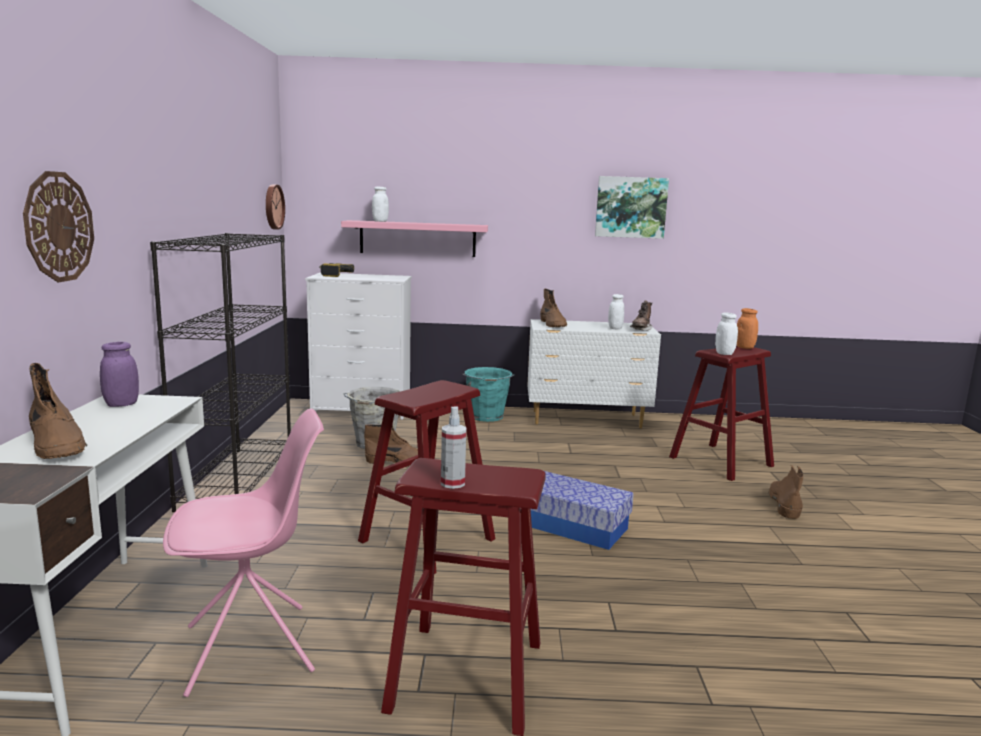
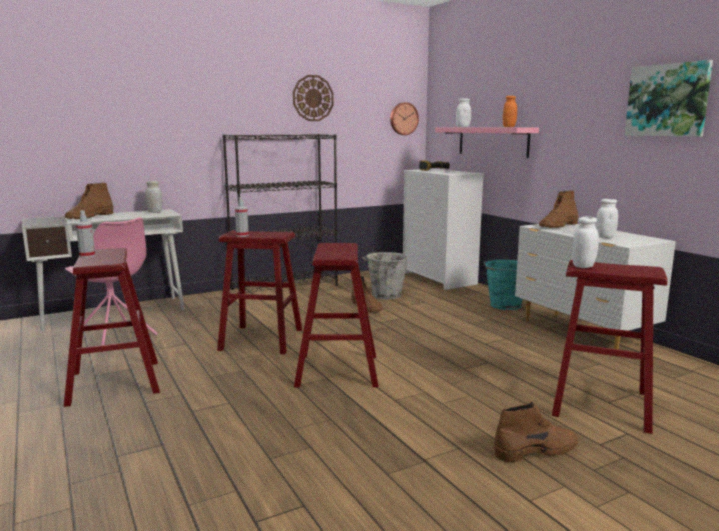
camera: 60 degrees right, 0 degrees up
wall clock [23,171,94,282] -> wall clock moved to [293,75,334,121]
purple jar [100,342,139,407] -> white jar [145,181,162,213]
storage box [531,471,634,550] -> red stool [294,243,379,387]
brown boot [630,301,652,331] -> none
orange jar [737,308,758,349] -> orange jar moved to [503,96,517,127]
none -> spray bottle [235,197,249,237]

